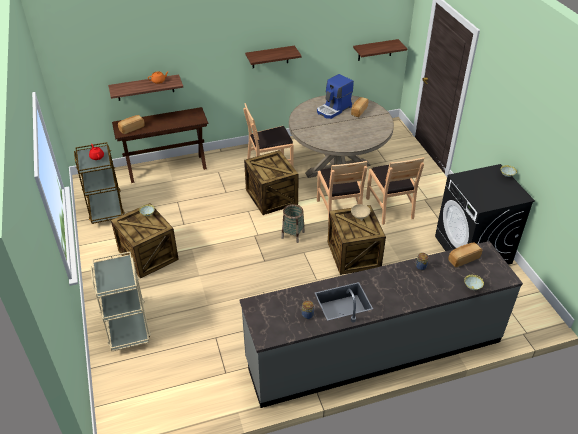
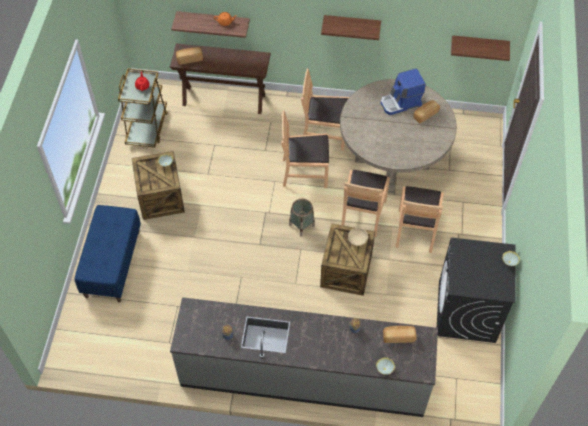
camera: 25 degrees right, 15 degrees up
beige cart [90,251,151,351] -> blue bench [75,205,141,302]
crate [244,150,299,215] -> brown chair [281,110,329,188]

